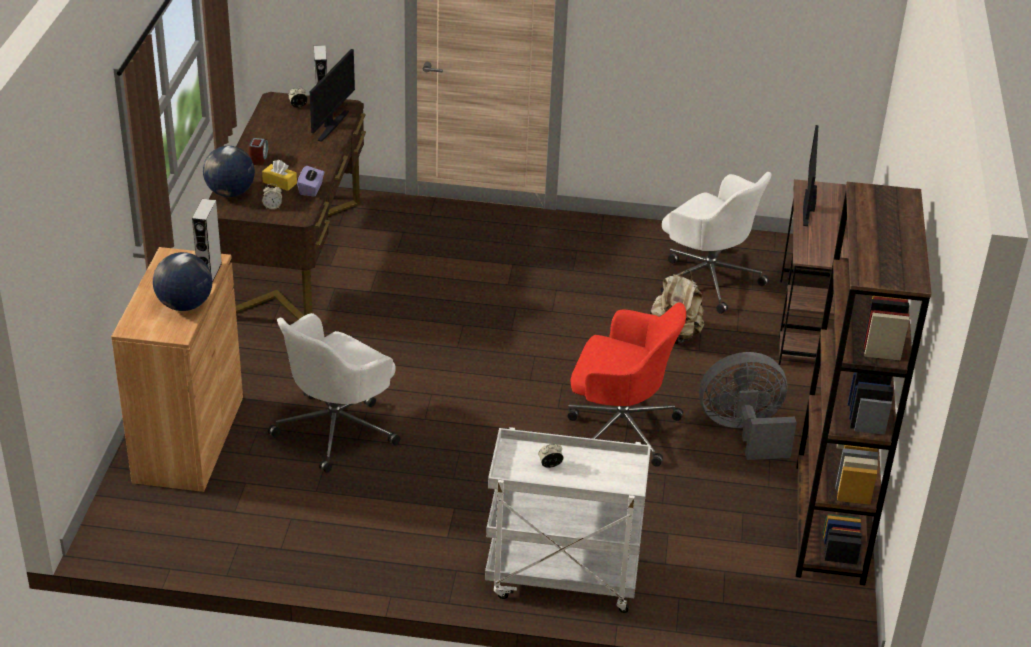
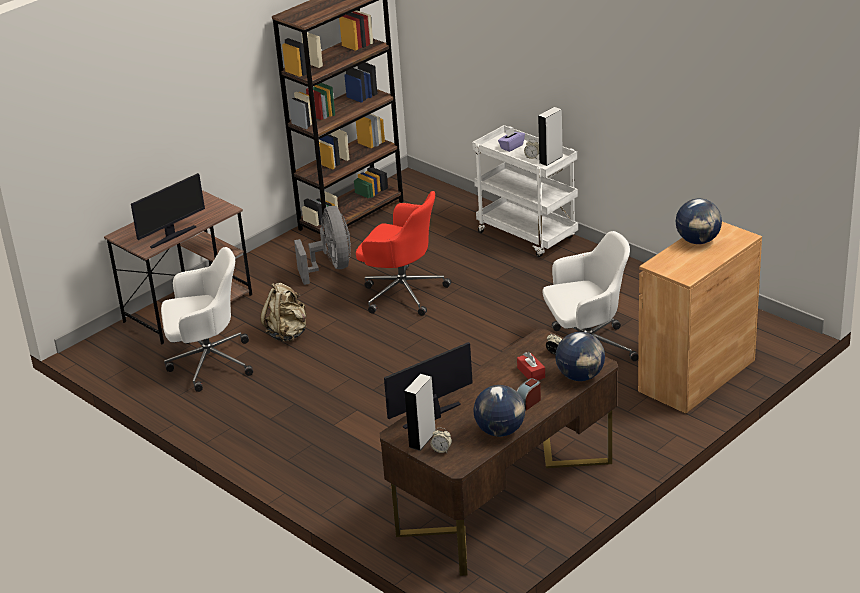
camera: 140 degrees left, 5 degrees down
grey speaker [192,199,222,283] -> grey speaker moved to [538,107,563,166]
yellow tissue box [262,160,297,191] -> red tissue box [517,352,545,380]
purple tissue box [297,166,325,197] -> purple tissue box moved to [498,128,525,152]
red office chair [567,302,686,467] -> red office chair turned 150 degrees clockwise [356,191,451,316]
white office chair [661,172,772,314] -> white office chair turned 90 degrees clockwise [161,247,253,392]
grey fan [699,352,797,460] -> grey fan turned 135 degrees counterclockwise [294,206,351,285]
none -> globe [473,385,525,437]

